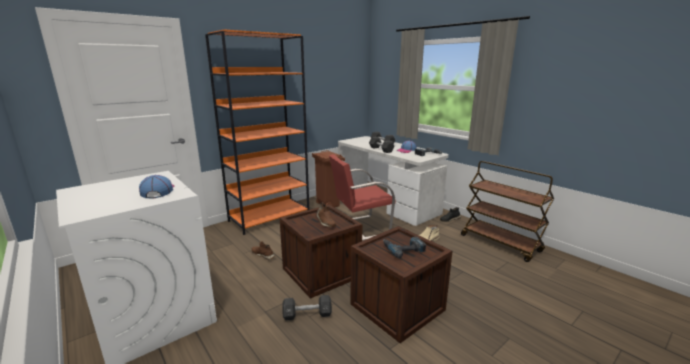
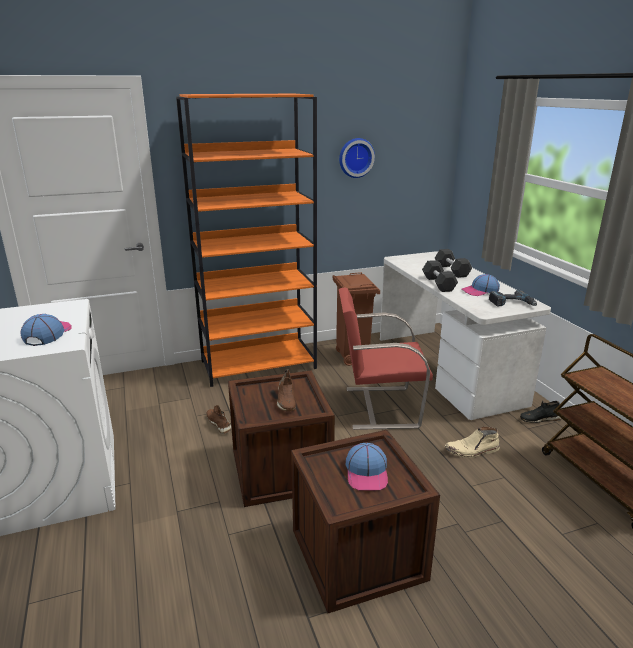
camera: 20 degrees right, 5 degrees up
black dumbbell [282,295,332,321] -> none
power drill [383,237,426,258] -> cap [346,443,388,490]
none -> wall clock [339,138,375,178]

